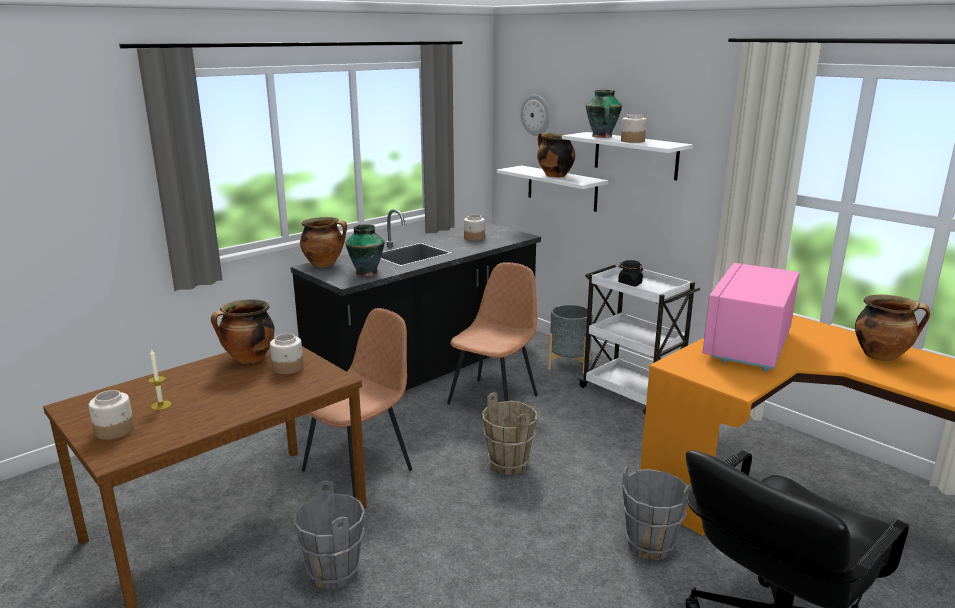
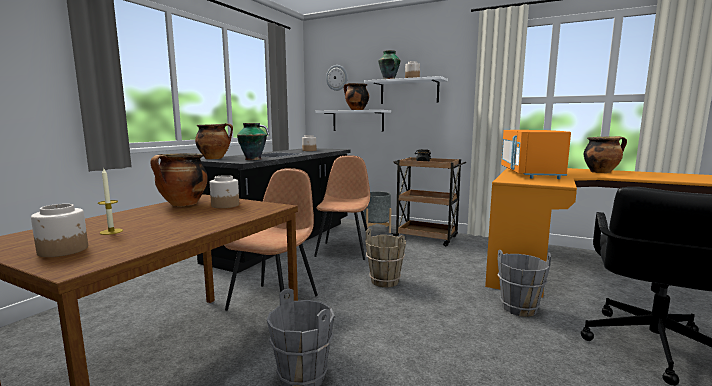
camera: 20 degrees left, 10 degrees down
white cart [578,263,700,414] -> brown cart [391,157,466,246]
pink microwave [702,263,800,372] -> orange microwave [501,130,571,179]

